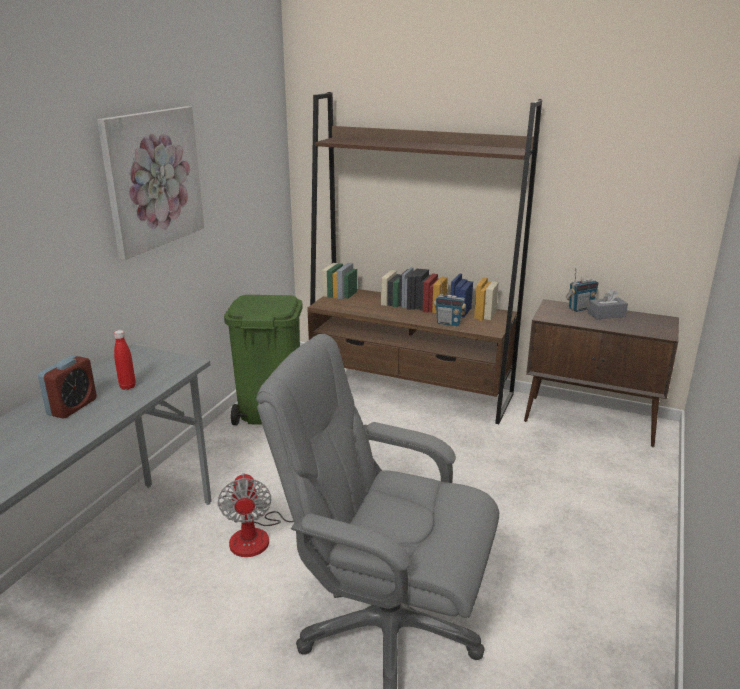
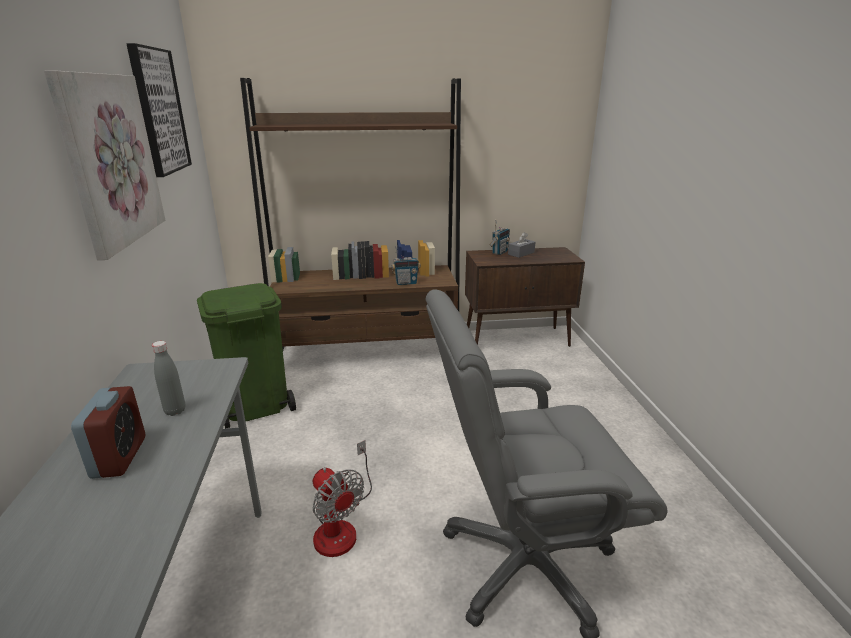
camera: 30 degrees left, 0 degrees up
red bottle [114,330,136,390] -> grey bottle [152,341,186,416]
none -> picture [126,43,192,177]

